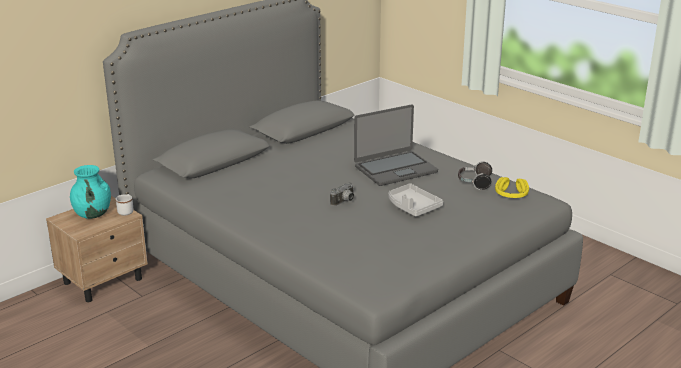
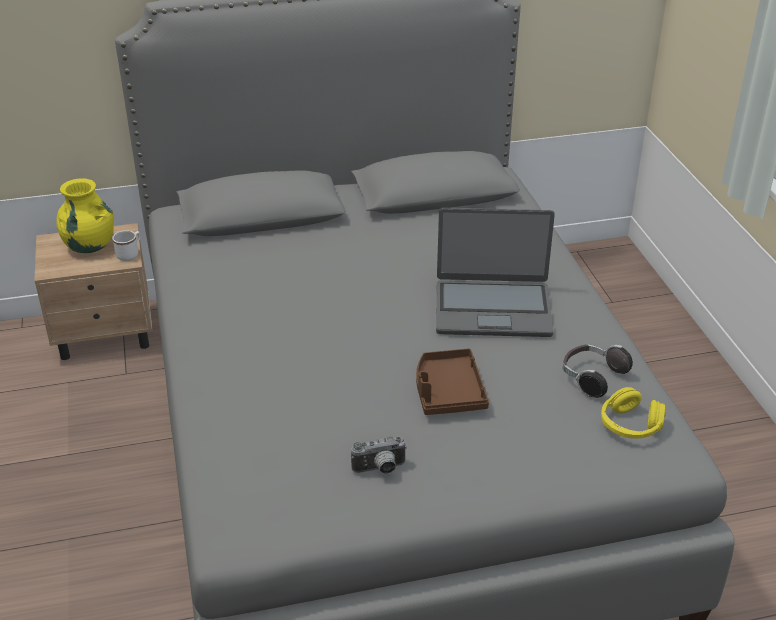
camera: 30 degrees right, 10 degrees up
turquoise vase [70,165,111,219] -> yellow vase [56,178,114,253]
camera [330,182,355,206] -> camera moved to [351,436,407,474]
grey tray [388,183,443,217] -> brown tray [416,348,489,415]

